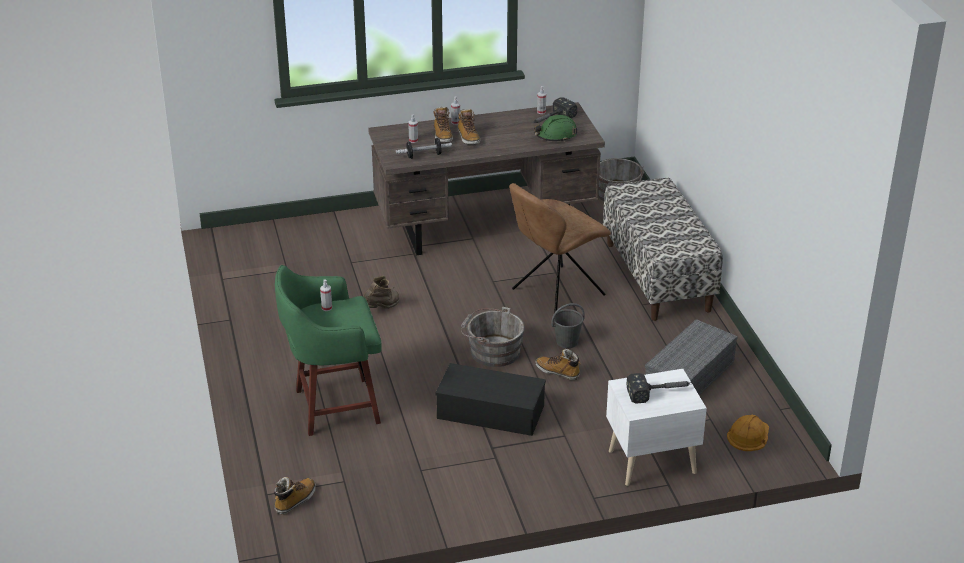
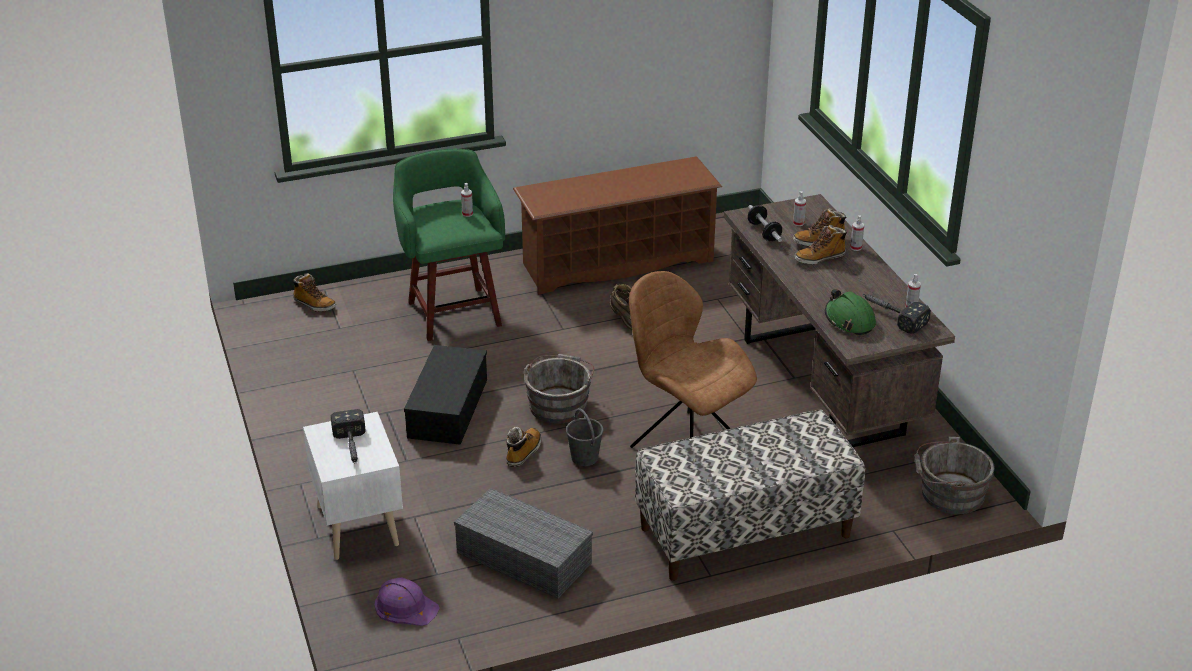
camera: 85 degrees right, 0 degrees up
orange hard hat [727,414,769,451] -> purple hard hat [375,578,440,626]
none -> brown shoe rack [513,156,722,295]

